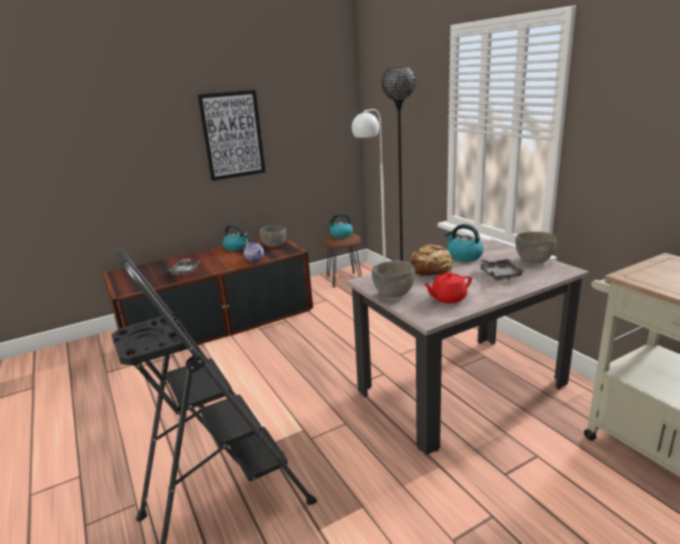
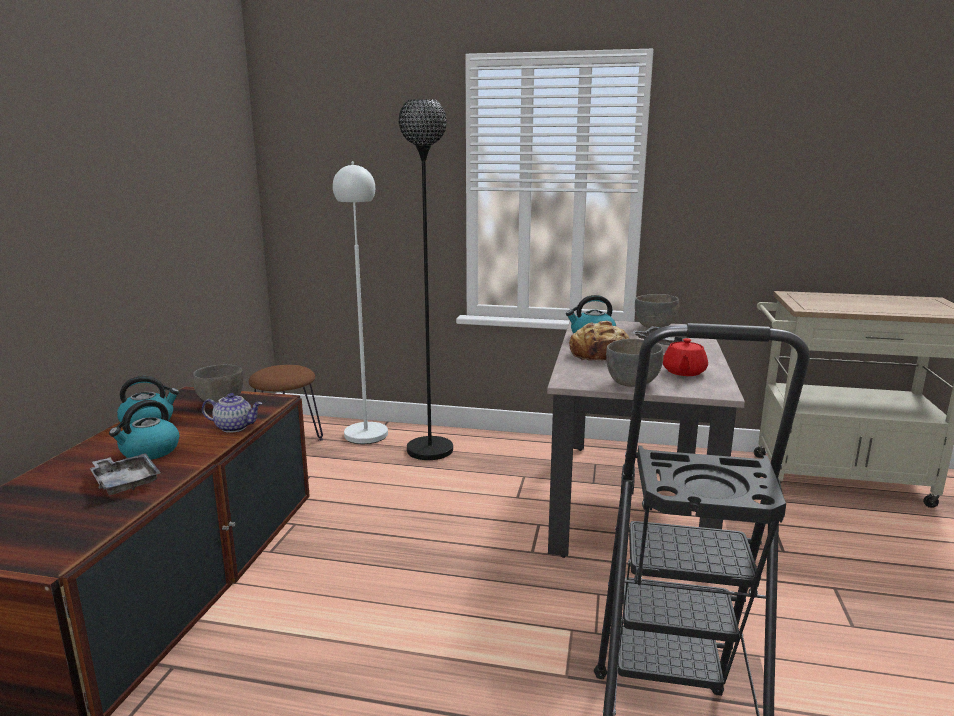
camera: 50 degrees left, 5 degrees down
picture [197,90,265,181] -> none
kettle [326,213,353,238] -> kettle moved to [109,400,179,460]

